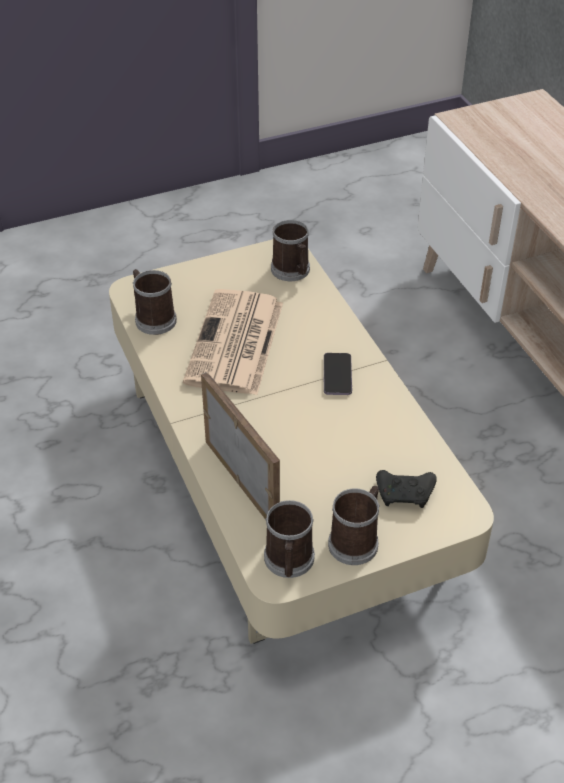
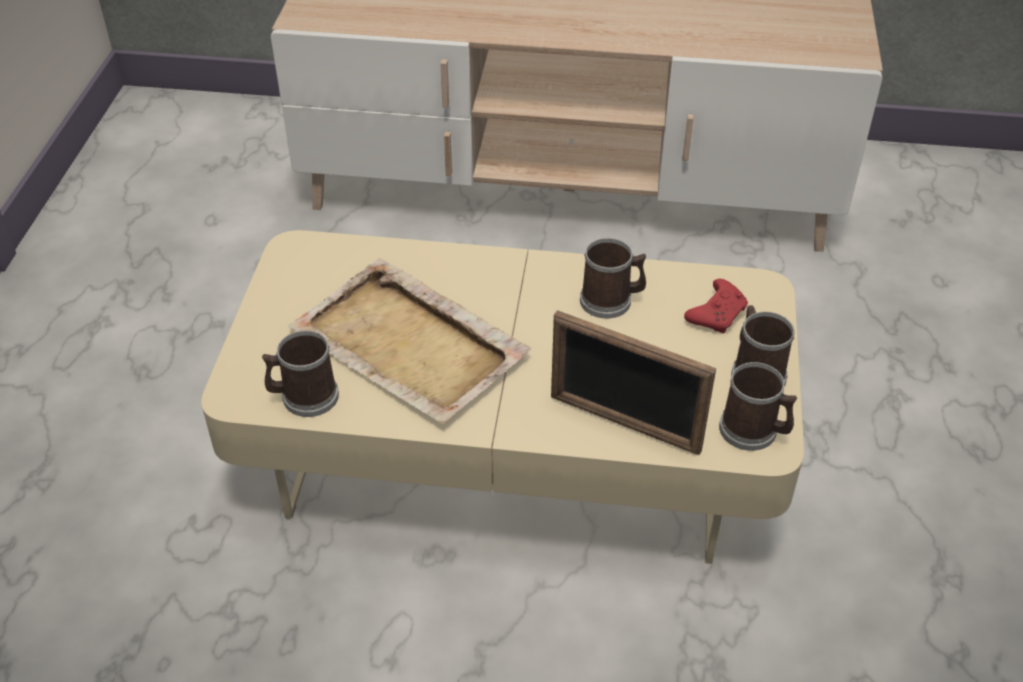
camera: 60 degrees left, 0 degrees up
newspaper [183,289,283,395] -> beige tray [288,258,531,424]
picture frame [201,373,280,518] -> picture frame turned 150 degrees counterclockwise [551,310,716,455]
mug [271,220,310,281] -> mug moved to [580,238,646,319]
phone [324,353,352,395] -> none
black game controller [376,470,437,508] -> red game controller [684,279,748,333]

